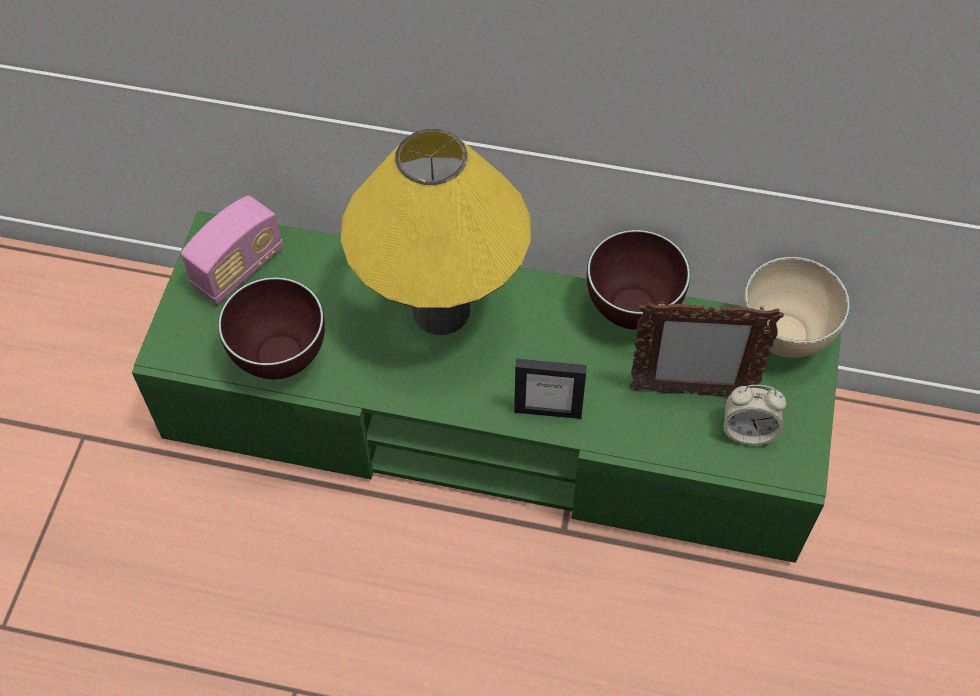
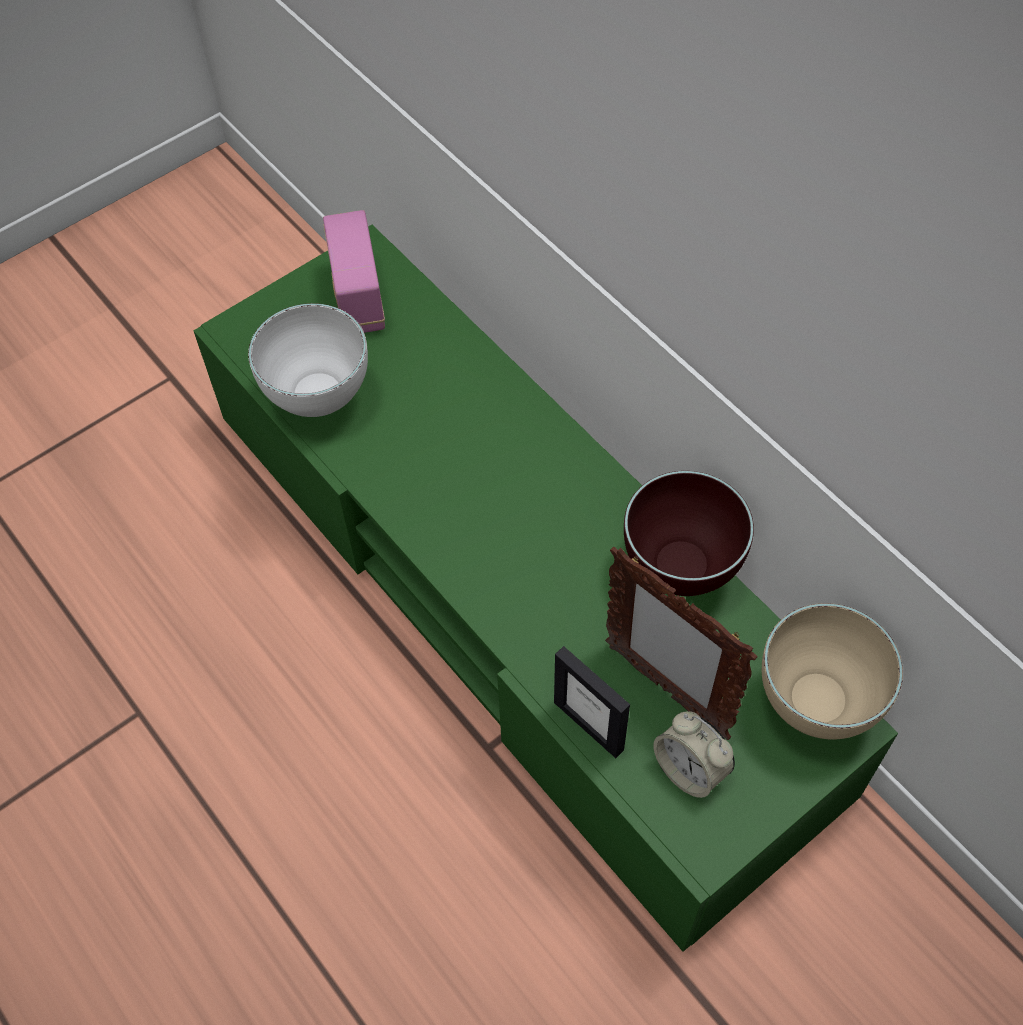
camera: 40 degrees right, 0 degrees up
radio [181,195,283,305] -> radio turned 90 degrees clockwise [323,210,385,333]
brown bowl [218,277,325,379] -> white bowl [248,303,368,417]
yellow table lamp [341,129,531,335] -> none
picture frame [514,359,587,419] -> picture frame moved to [554,646,630,758]

